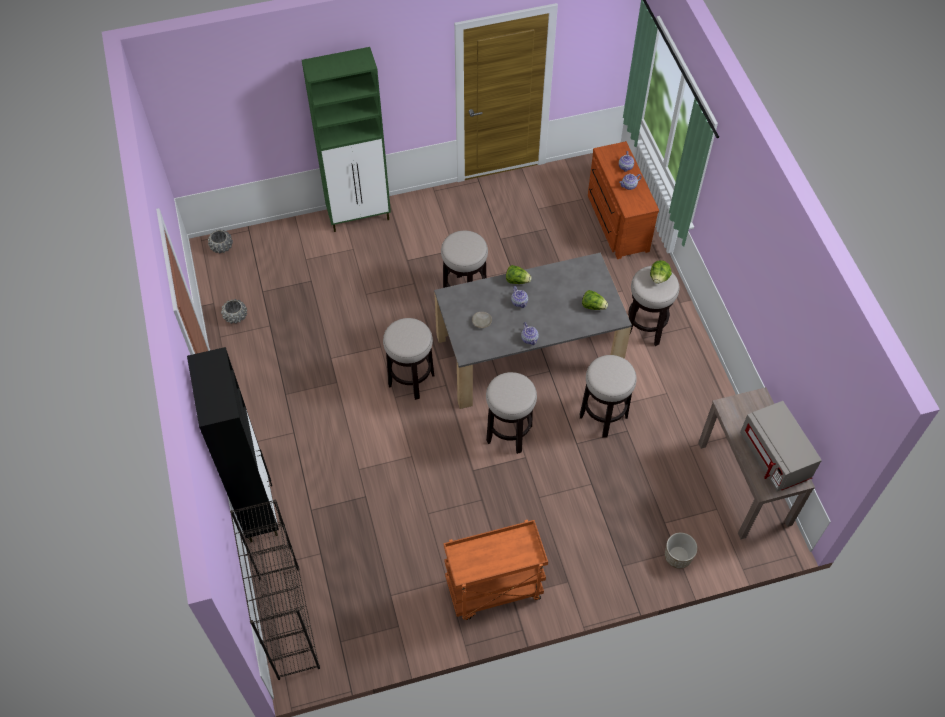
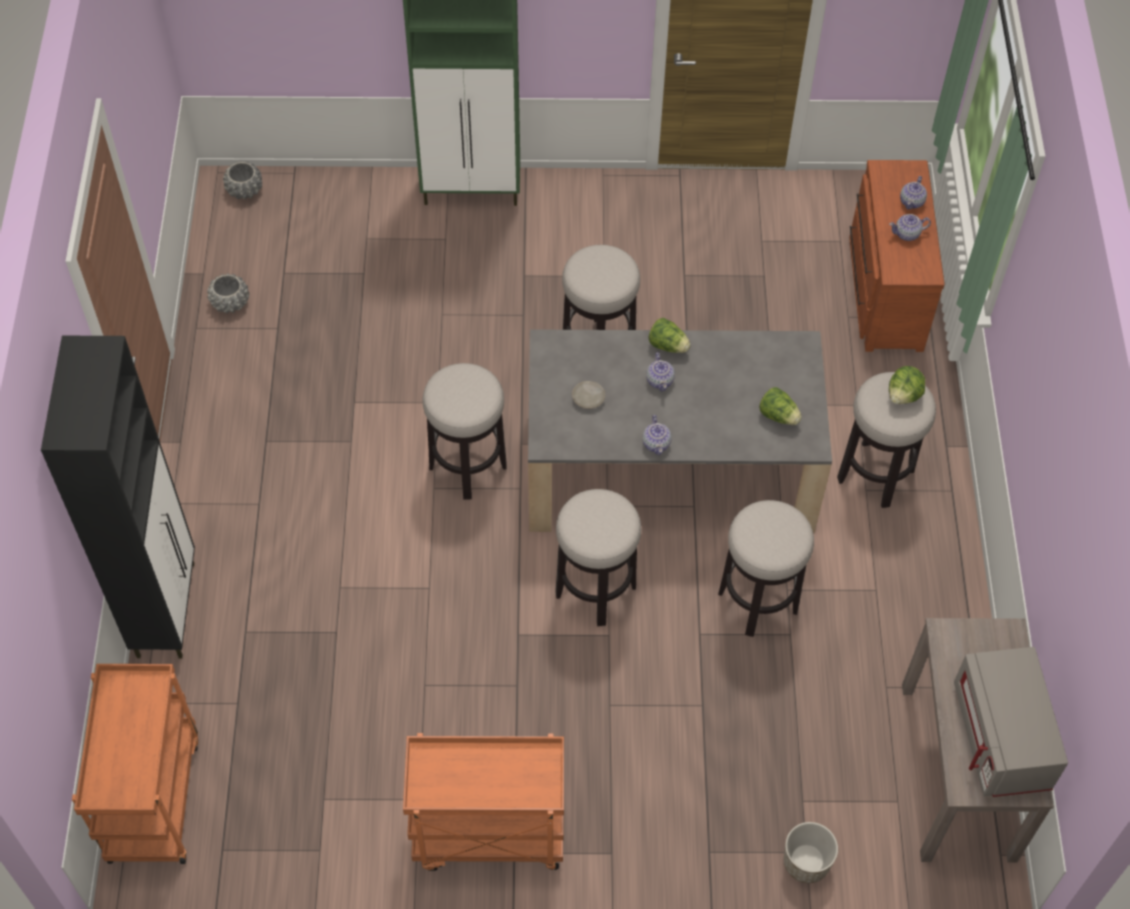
camera: 15 degrees right, 0 degrees up
black bookcase [230,499,320,680] -> orange cart [72,664,198,864]

